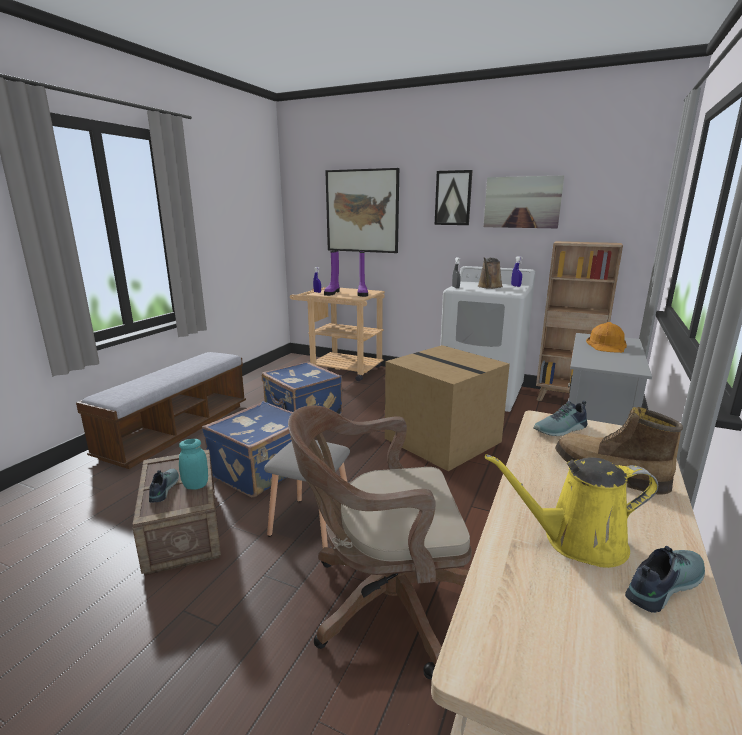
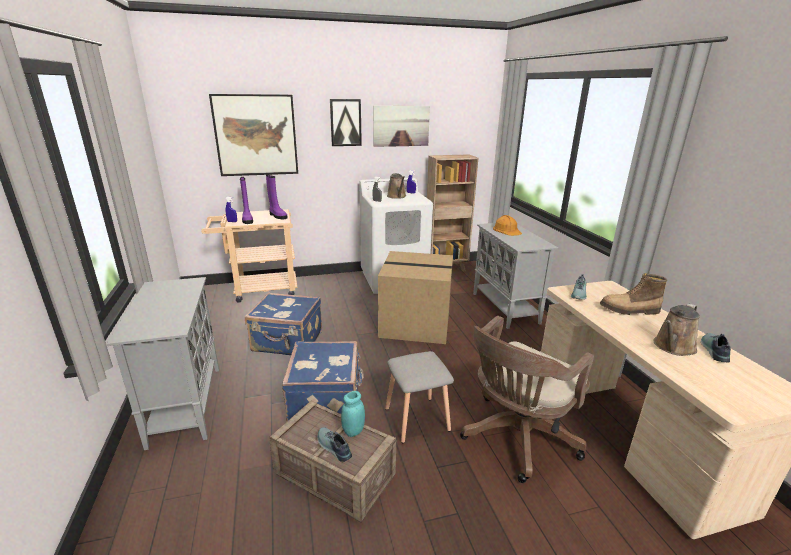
camera: 40 degrees left, 5 degrees up
bench [76,352,246,469] -> grey cabinet [107,277,219,450]
yellow watering can [485,454,658,568] -> brown watering can [653,304,700,356]

